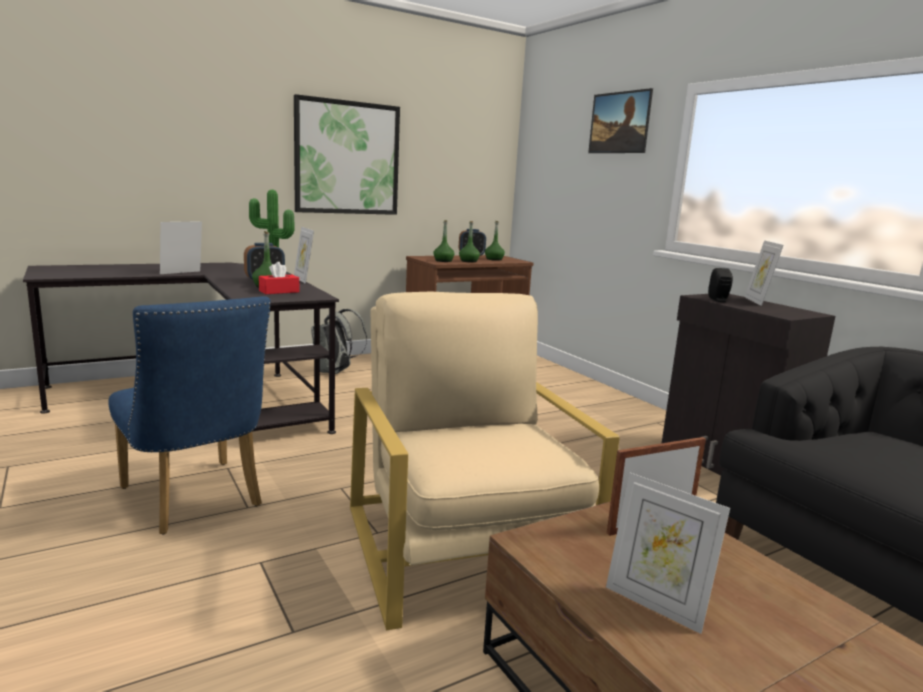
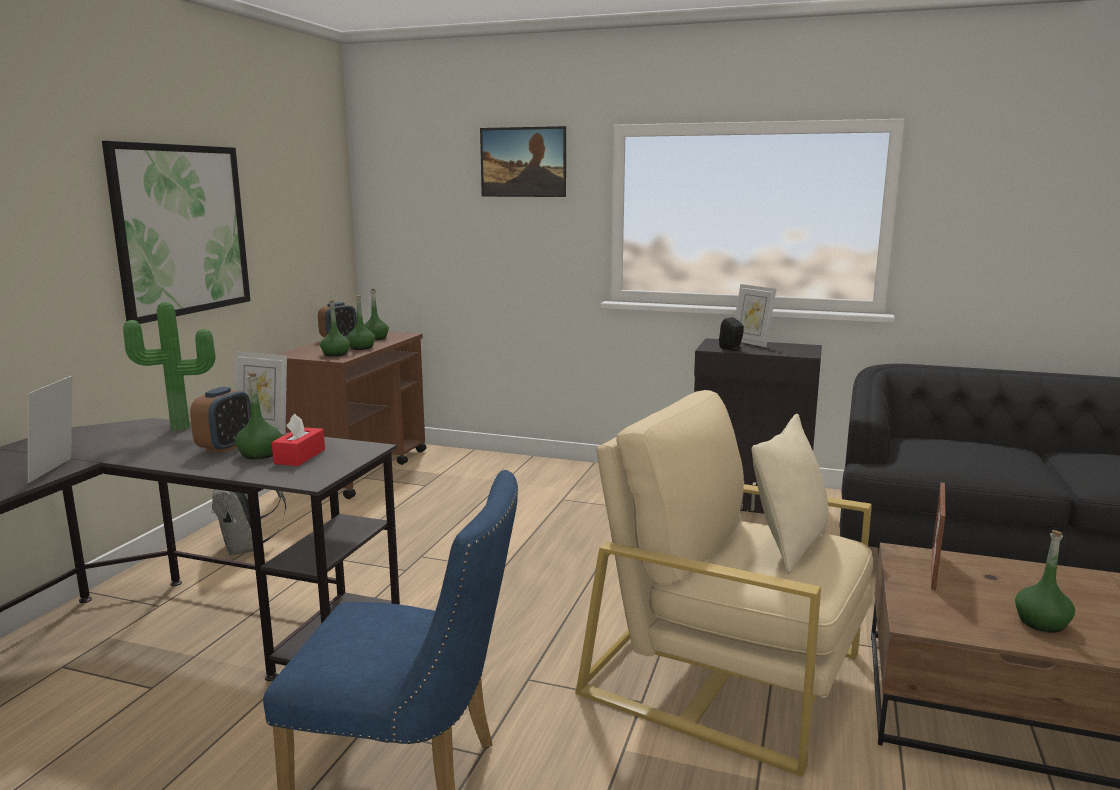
camera: 40 degrees left, 0 degrees up
picture frame [606,473,730,634] -> green bottle [1015,530,1075,633]
none -> beige pillow [752,414,829,574]

